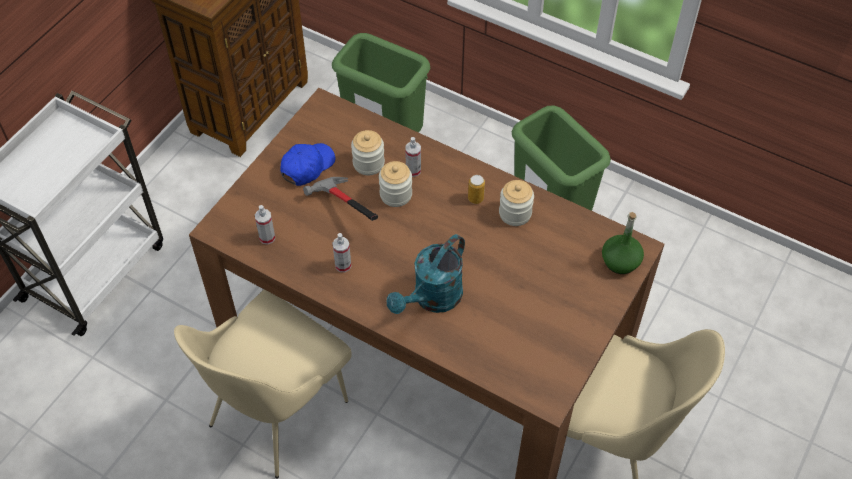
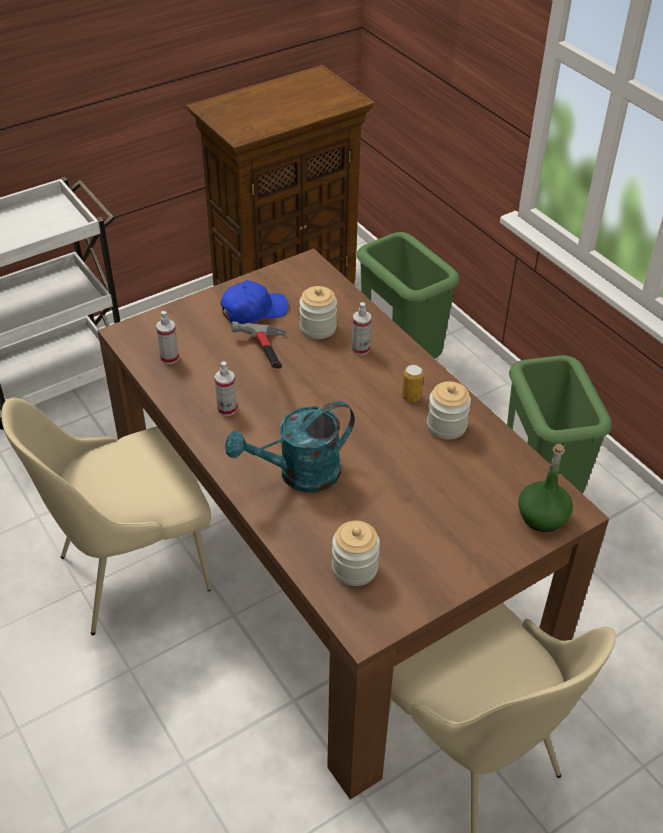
camera: 25 degrees right, 10 degrees down
jar [379,161,412,207] -> jar moved to [332,521,380,586]

